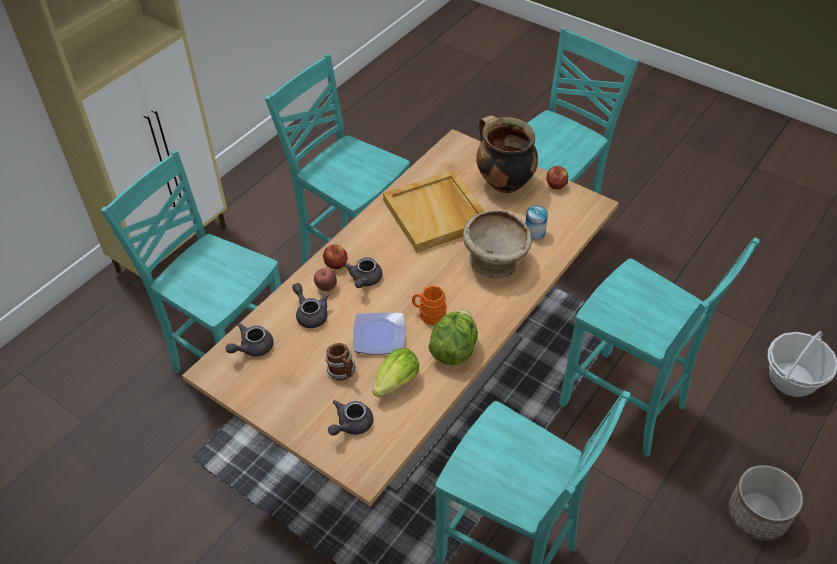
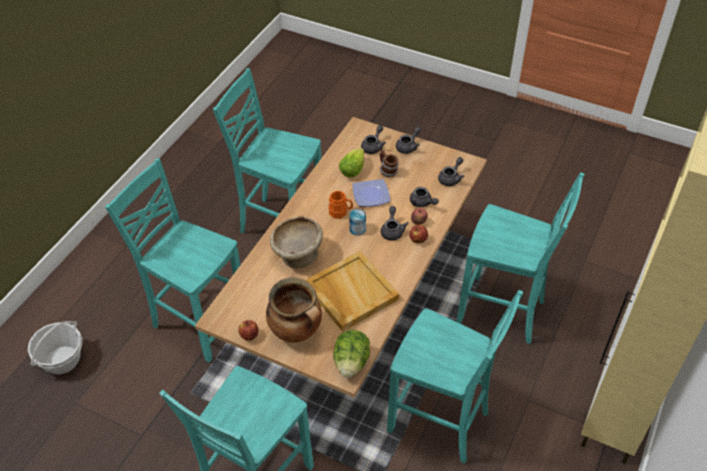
camera: 170 degrees right, 0 degrees up
lettuce [428,309,478,366] -> lettuce moved to [333,330,370,378]
can [525,205,548,240] -> can moved to [349,209,366,236]
planter [728,465,803,541] -> none
none -> grey teapot [396,127,421,154]

